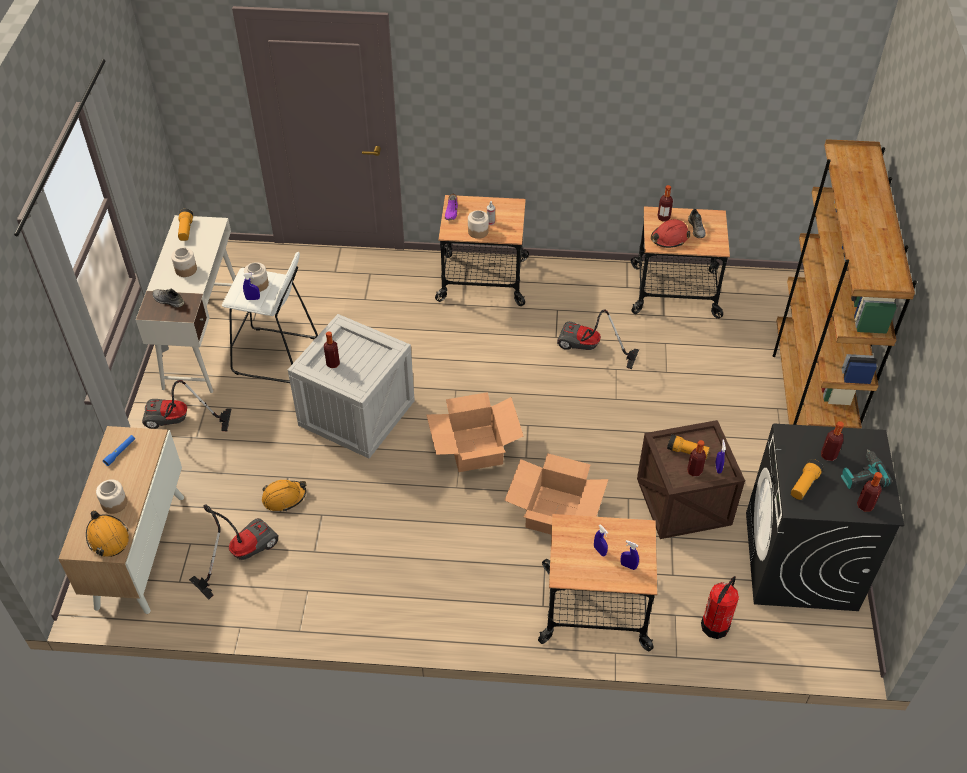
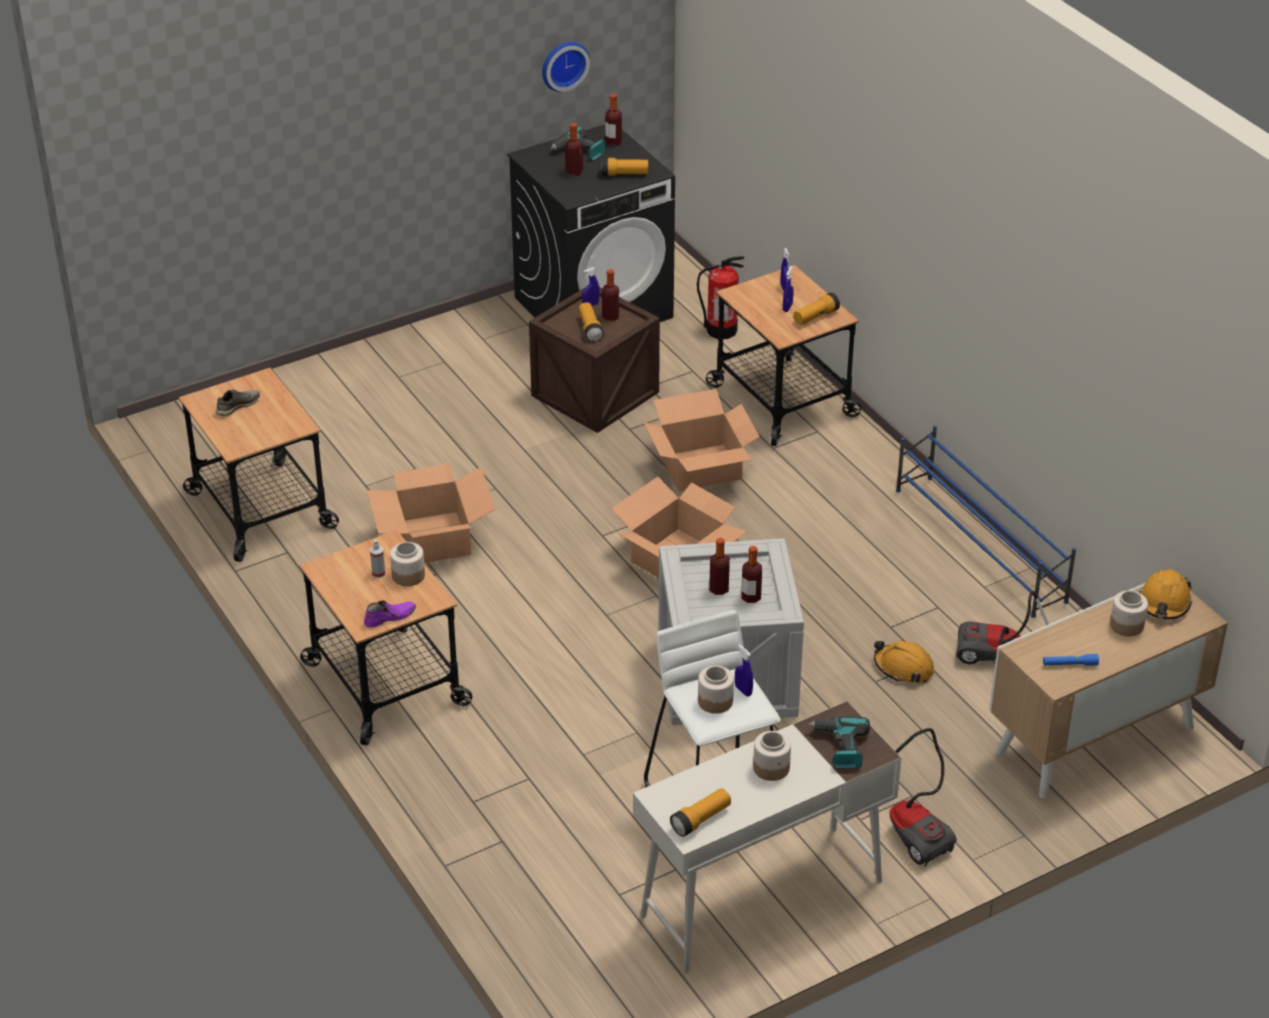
camera: 125 degrees left, 10 degrees down
grey shoe [152,289,185,308] -> power drill [808,717,870,769]
vacuum cleaner [557,310,639,369] -> cardboard box [366,464,496,563]
red hard hat [651,219,690,248] -> none
bottle [658,185,673,222] -> bottle moved to [709,538,730,595]
brown bookcase [773,139,917,429] -> none
none -> wall clock [542,42,590,92]
none -> flashlight [794,292,840,325]
none -> blue shoe rack [896,425,1076,618]

